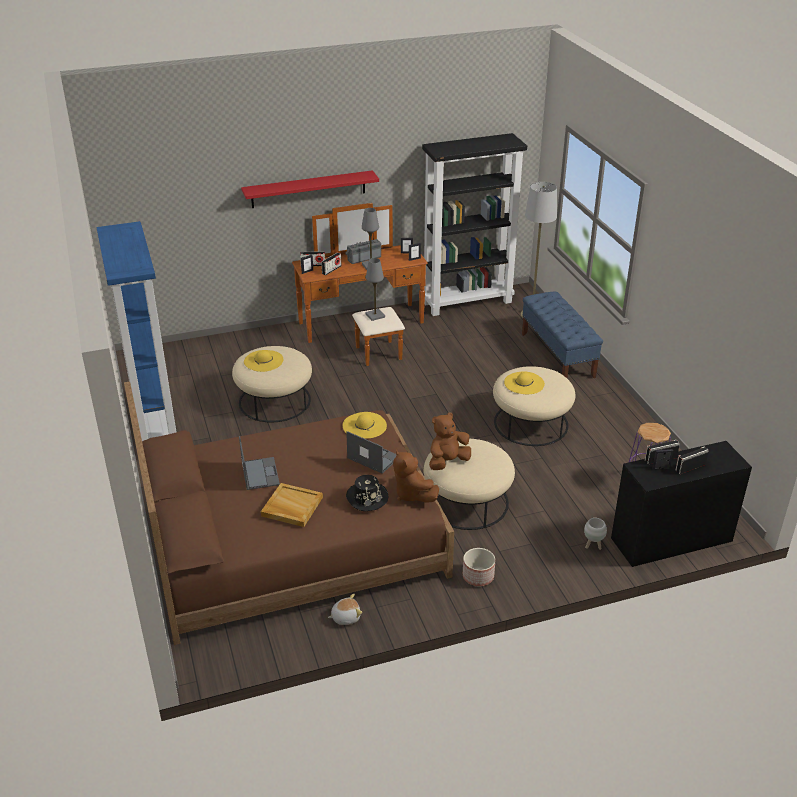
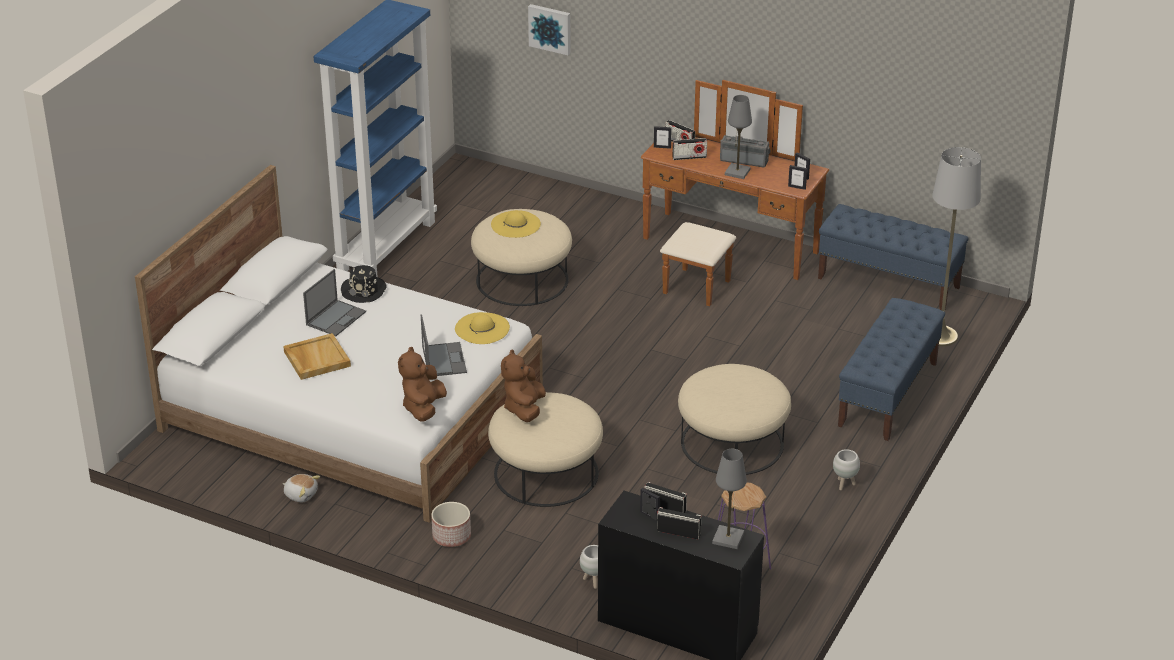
camera: 45 degrees right, 0 degrees up
brown bed [124,381,454,645] -> white bed [135,165,543,523]
red shelf [241,170,379,208] -> none
black hat [346,475,388,511] -> black hat moved to [341,265,387,303]
grey table lamp [365,258,385,321] -> grey table lamp moved to [712,449,747,549]
black bookcase [422,133,527,316] -> blue bench [818,204,969,310]
brown plush toy [429,412,471,470] -> brown plush toy turned 90 degrees counterclockwise [501,349,546,422]
yellow hat [504,372,545,394] -> none
none -> picture [528,4,571,55]
none -> white planter [833,449,860,490]

